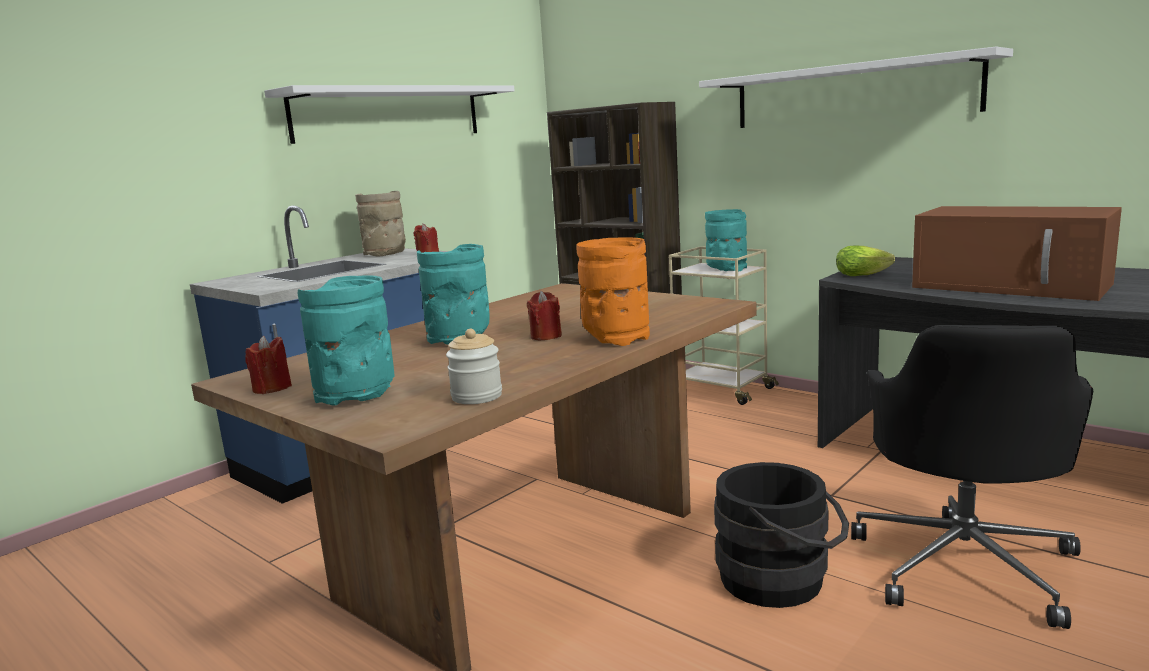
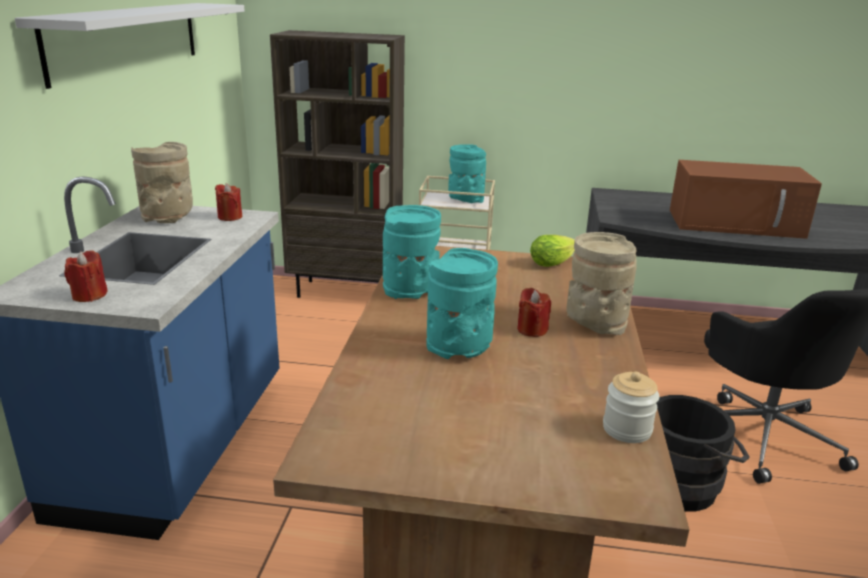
camera: 35 degrees left, 10 degrees up
red candle [245,336,292,394] -> red candle moved to [64,250,107,302]
turquoise vase [298,275,395,406] -> turquoise vase moved to [383,205,441,299]
orange vase [576,237,650,346] -> beige vase [566,232,636,335]
white shelf [699,46,1013,128] -> none
lettuce [836,246,895,276] -> lettuce moved to [530,235,575,267]

